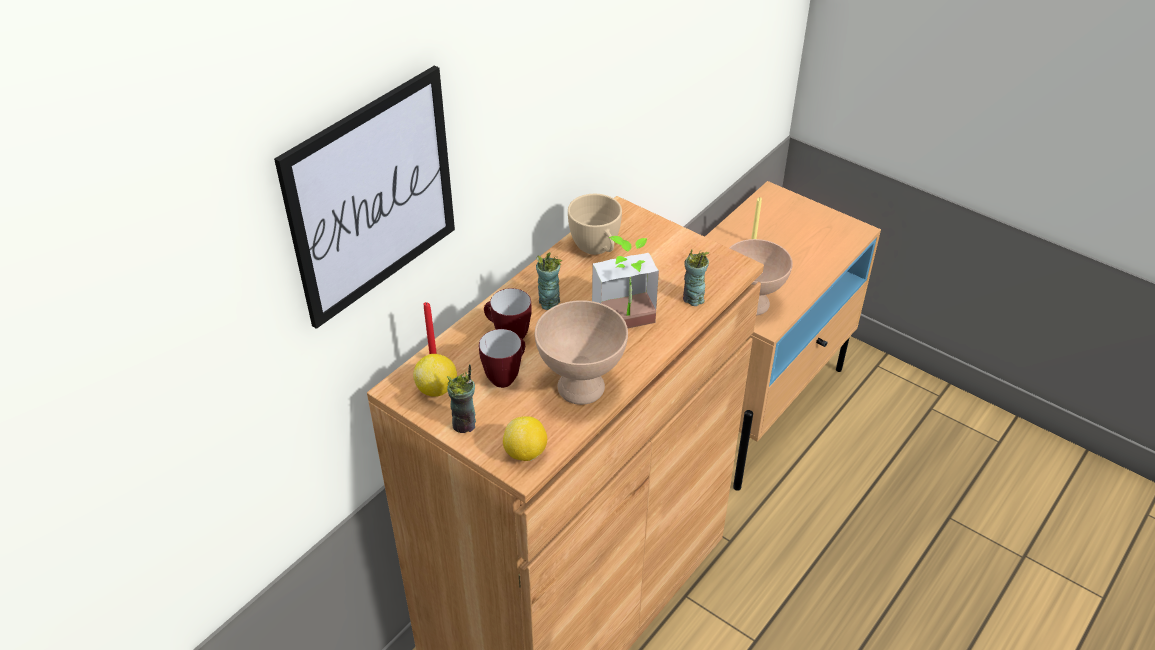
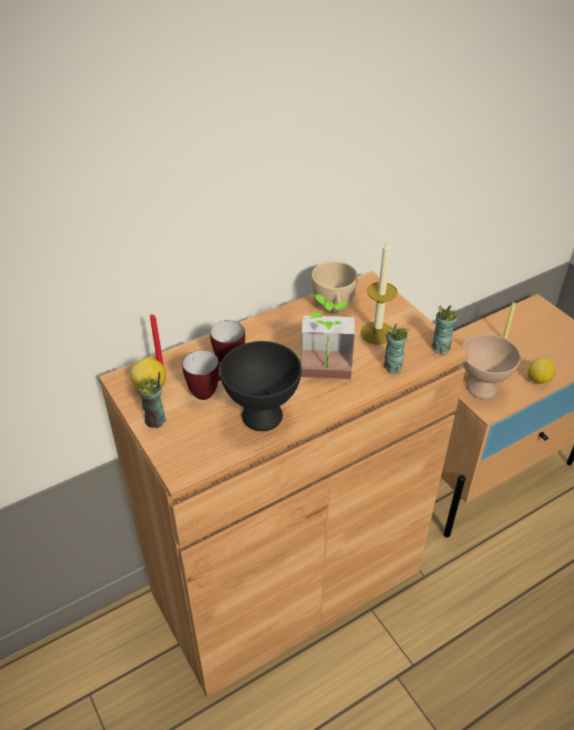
camera: 20 degrees right, 0 degrees up
picture [274,65,455,329] -> none
lemon [503,416,547,461] -> lemon moved to [528,358,555,384]
beige bowl [535,300,628,405] -> black bowl [220,341,302,431]
cup [536,252,562,310] -> cup moved to [432,305,460,355]
none -> candle [360,241,398,345]

